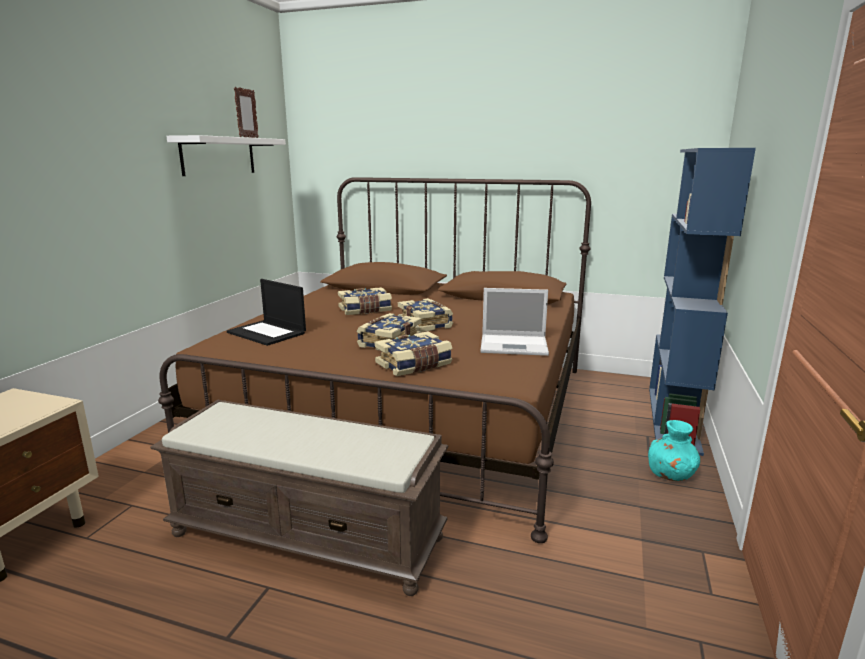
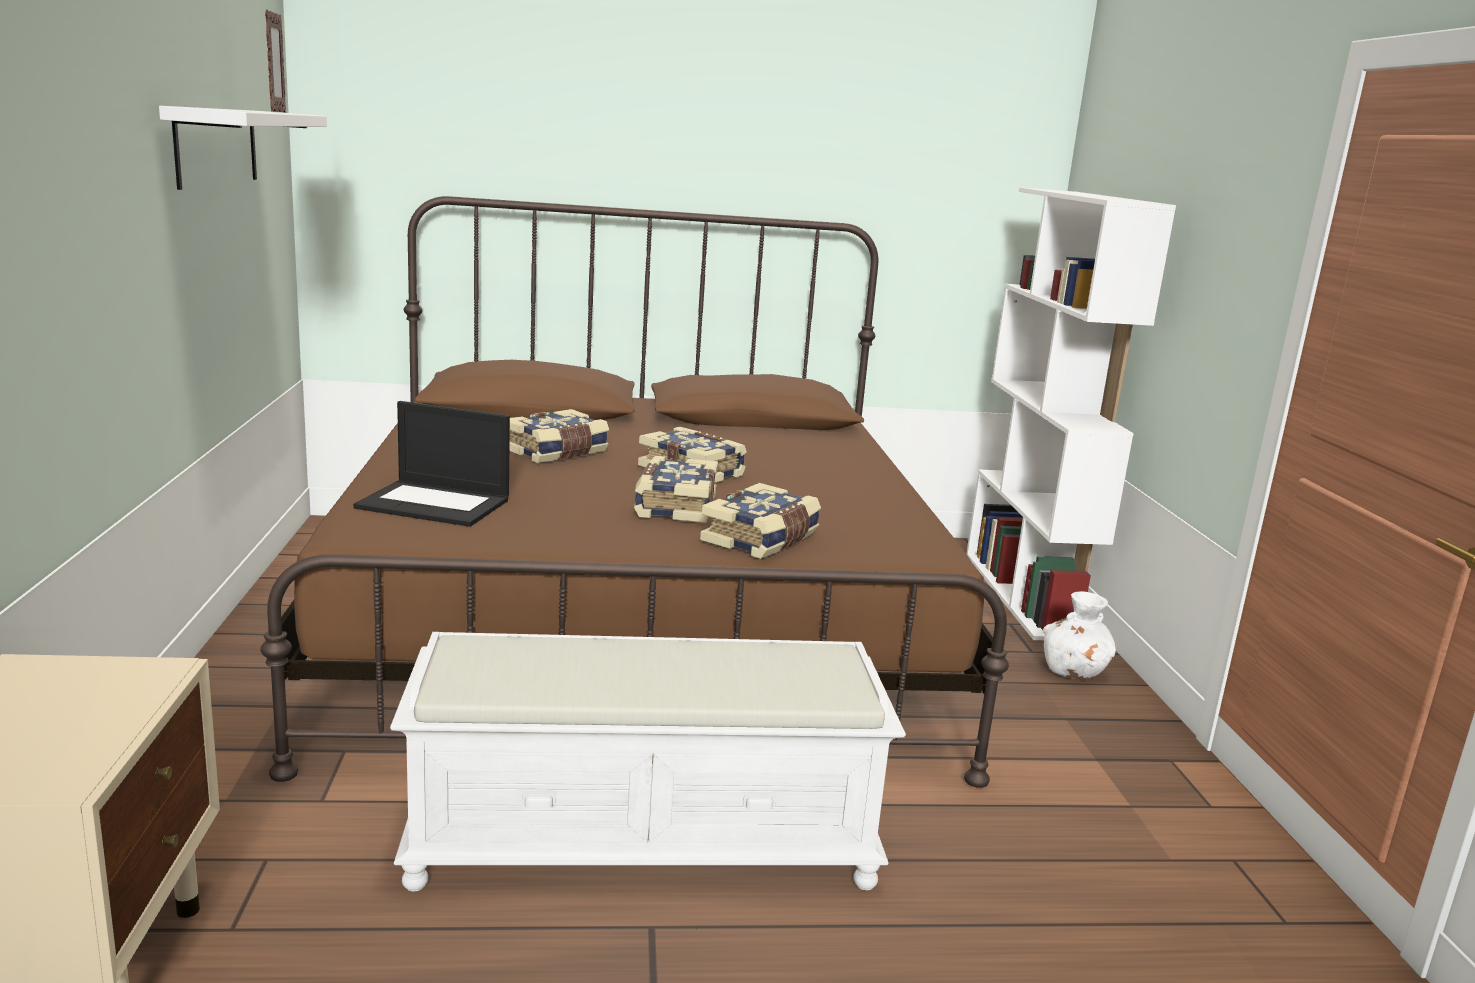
camera: 25 degrees left, 0 degrees up
brown bench [150,400,448,596] -> white bench [390,632,906,891]
laptop [480,288,549,356] -> none
turquoise vase [648,420,700,481] -> white vase [1043,591,1116,679]
blue bookcase [649,148,756,456] -> white bookcase [966,187,1176,640]

